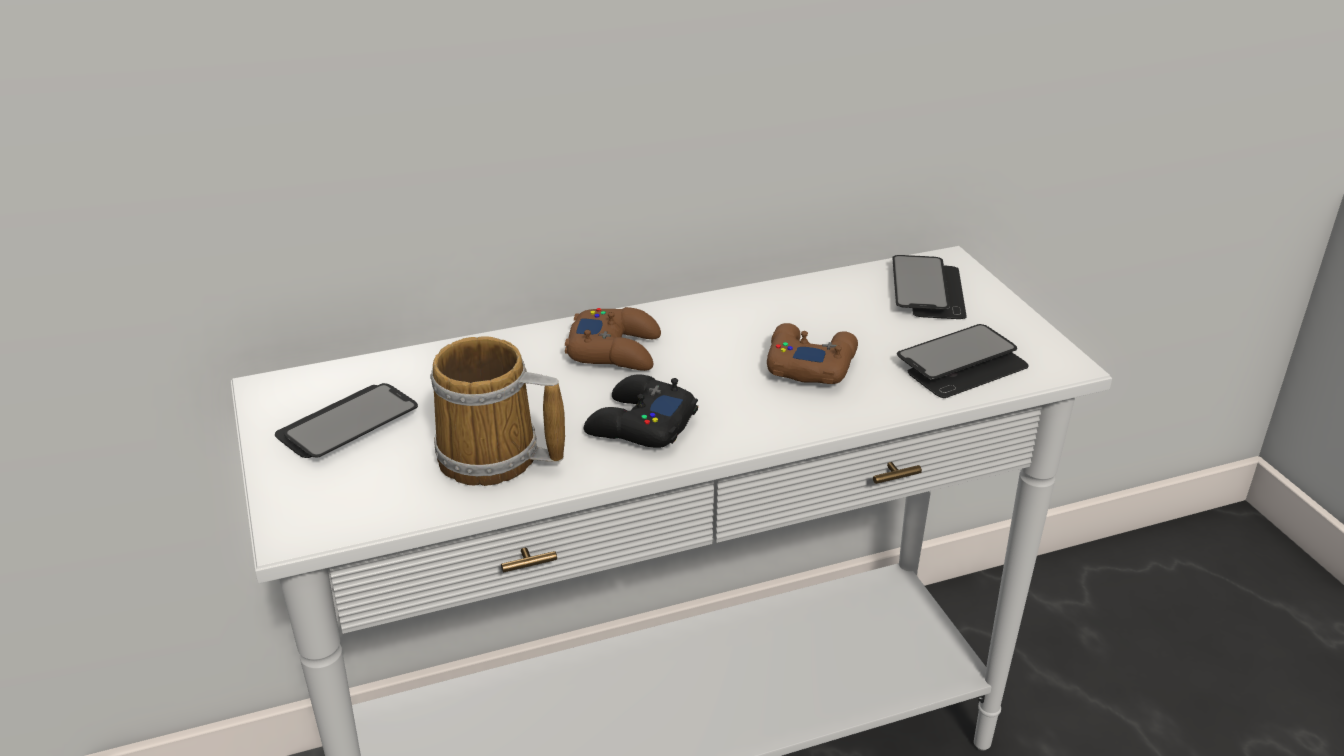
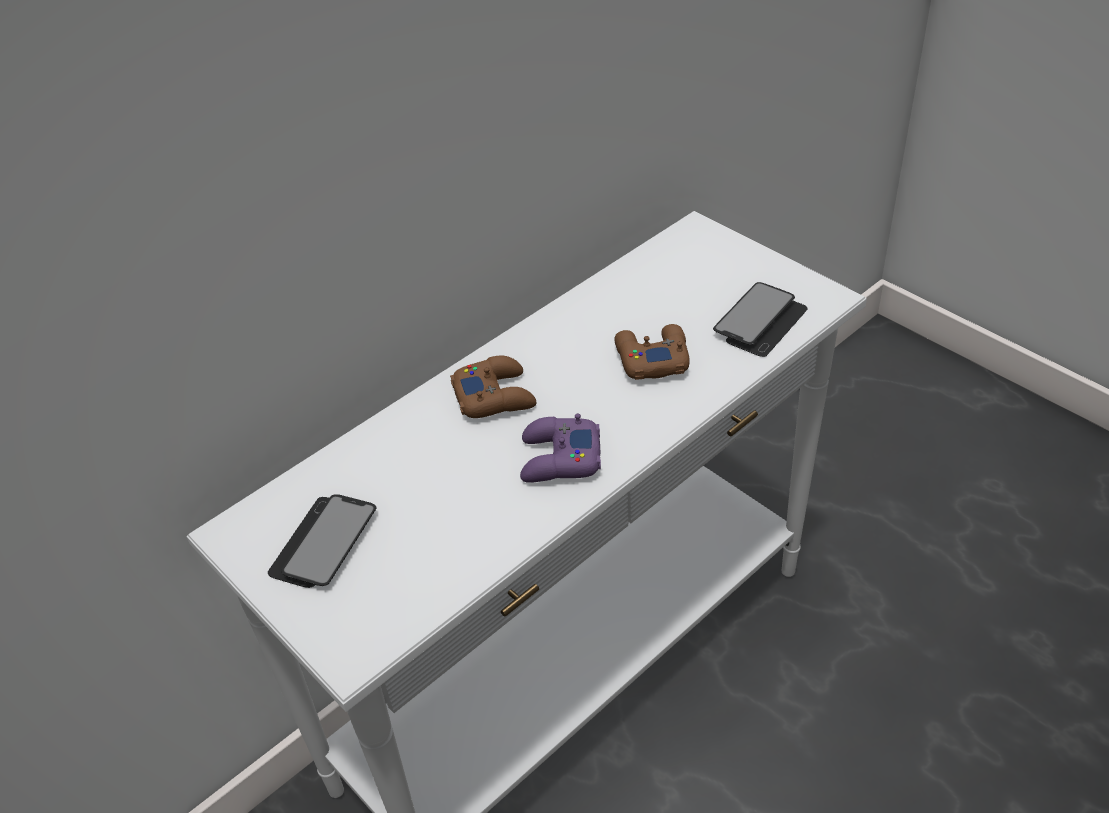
camera: 20 degrees left, 10 degrees up
mug [430,336,565,486] -> none
black game controller [584,374,698,448] -> purple game controller [520,413,601,483]
phone [892,255,967,319] -> none

